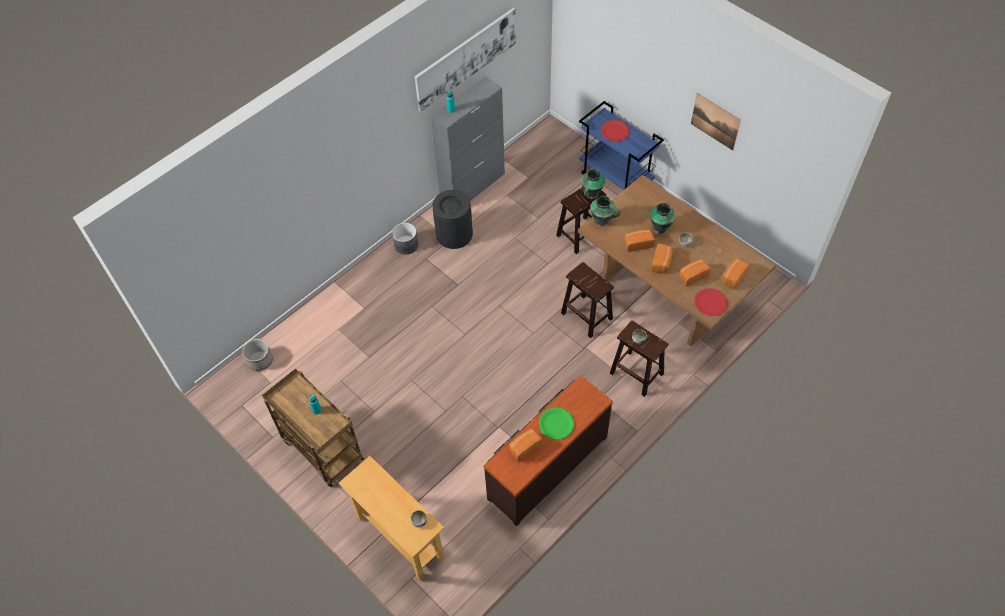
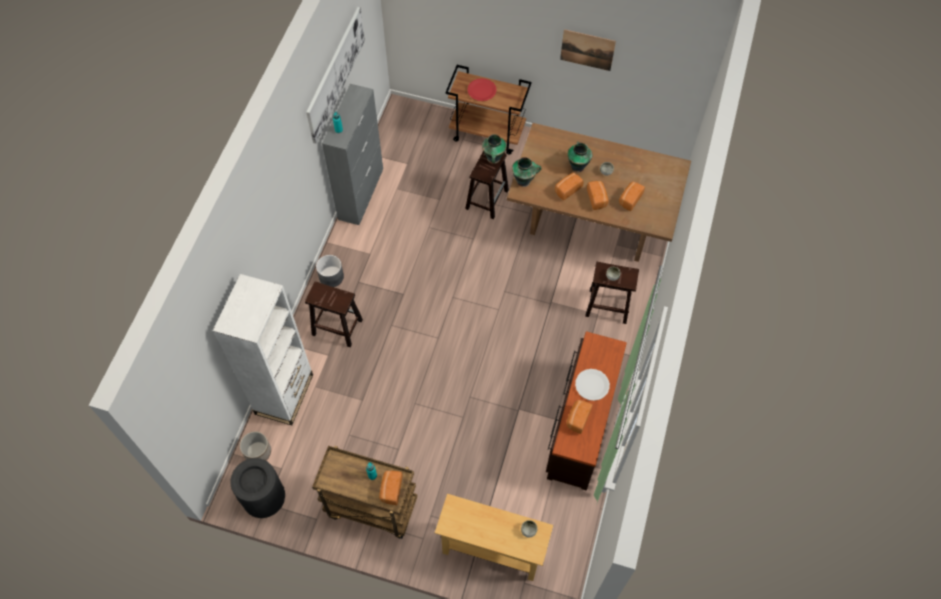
camera: 30 degrees left, 5 degrees up
black trash can [432,190,473,249] -> black trash can moved to [231,458,285,518]
green plate [539,408,574,440] -> white plate [575,369,610,401]
brown stool [561,262,614,338] -> brown stool moved to [305,282,363,347]
blue cart [579,101,664,190] -> brown cart [445,65,532,155]
red plate [694,288,728,316] -> none
bread [722,259,749,289] -> bread moved to [379,471,403,505]
none -> white bookcase [213,274,313,425]

